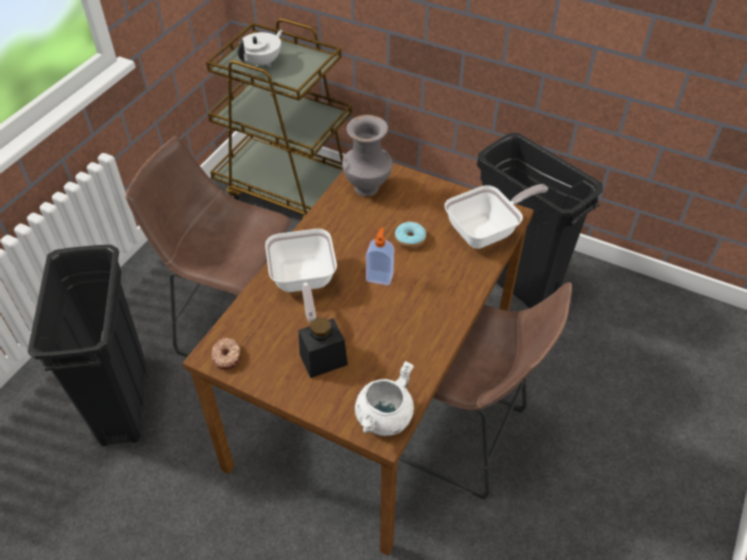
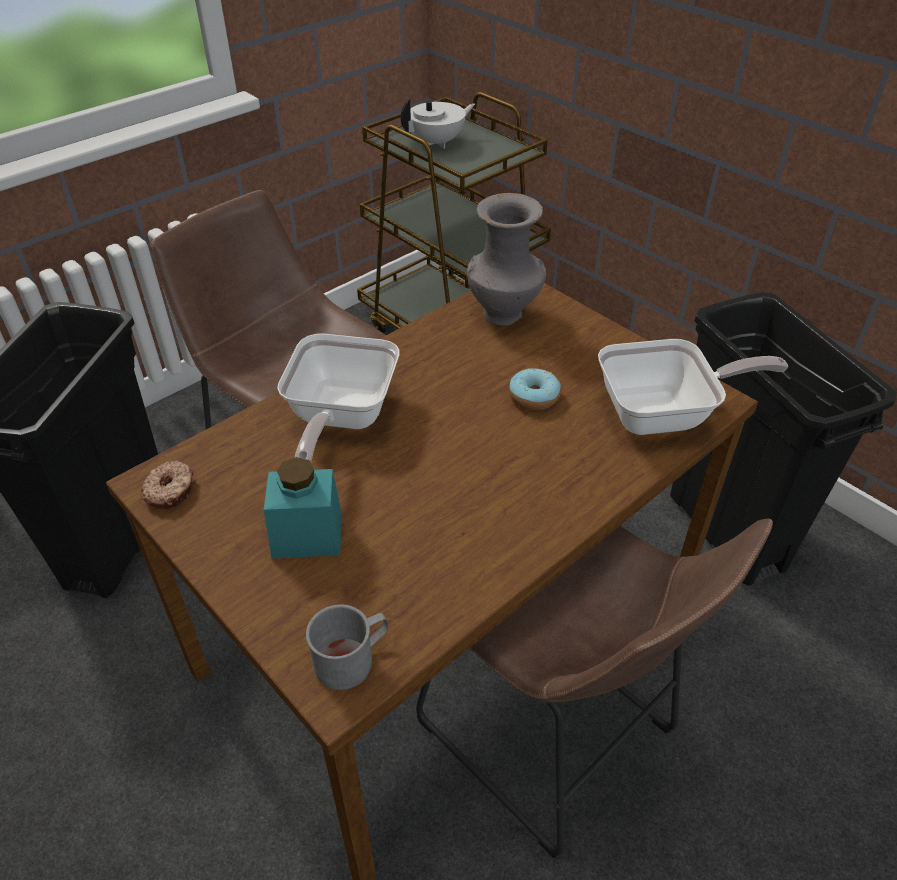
camera: 20 degrees right, 5 degrees down
black jar [299,318,348,378] -> turquoise jar [264,457,342,559]
white cooking pot [355,361,414,436] -> grey mug [306,604,388,690]
soap dispenser [366,228,394,286] -> none

